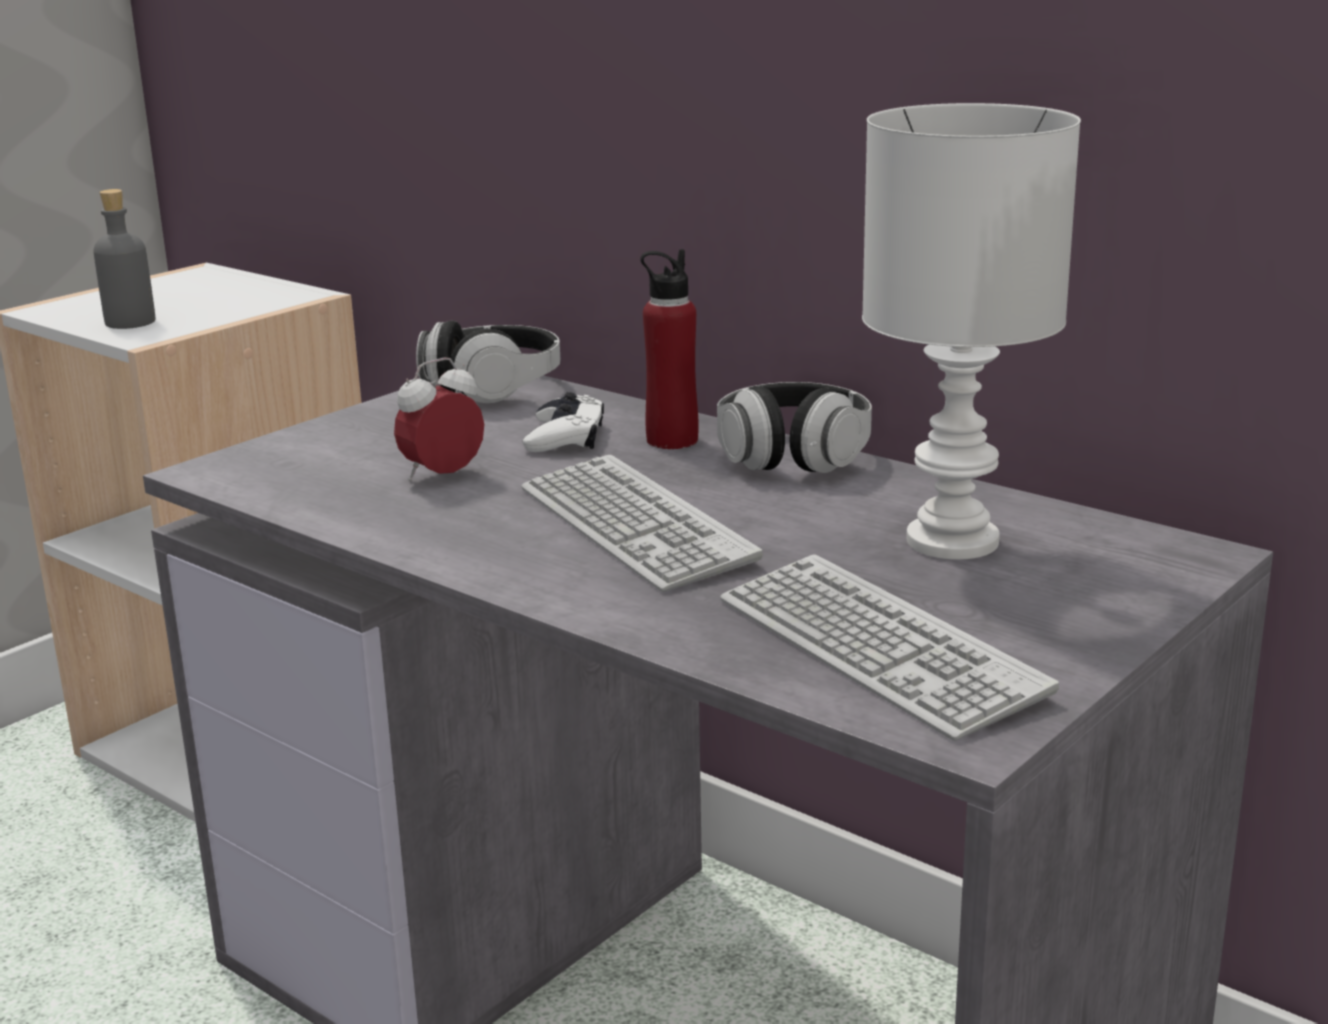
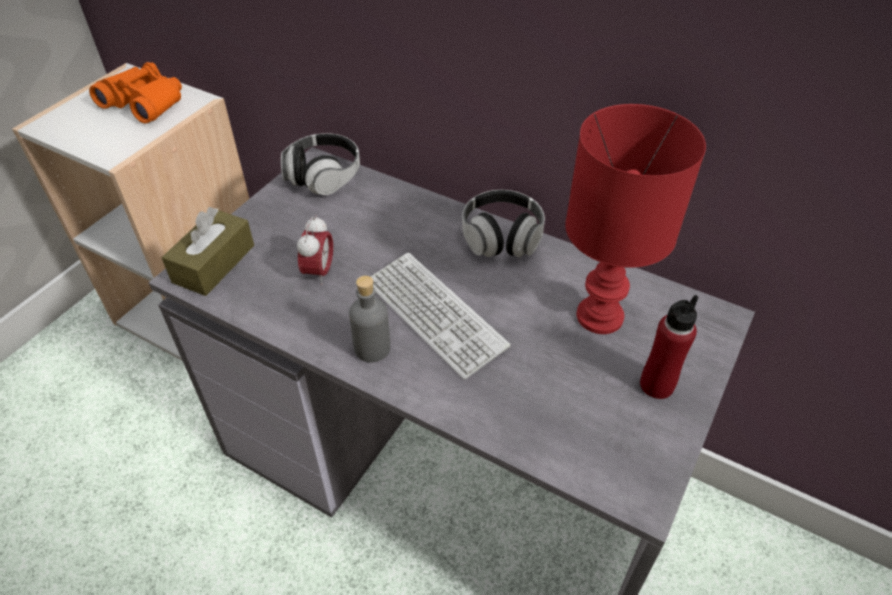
camera: 10 degrees left, 25 degrees up
grey bottle [93,189,156,329] -> grey bottle moved to [349,276,390,362]
alarm clock [394,357,484,481] -> alarm clock turned 150 degrees clockwise [297,215,333,285]
white game controller [522,392,604,452] -> none
red bottle [640,249,699,449] -> red bottle moved to [640,295,698,399]
keyboard [720,555,1059,741] -> none
white table lamp [862,103,1081,560] -> red table lamp [565,104,706,334]
none -> orange binoculars [89,62,182,124]
none -> brown tissue box [162,207,254,296]

